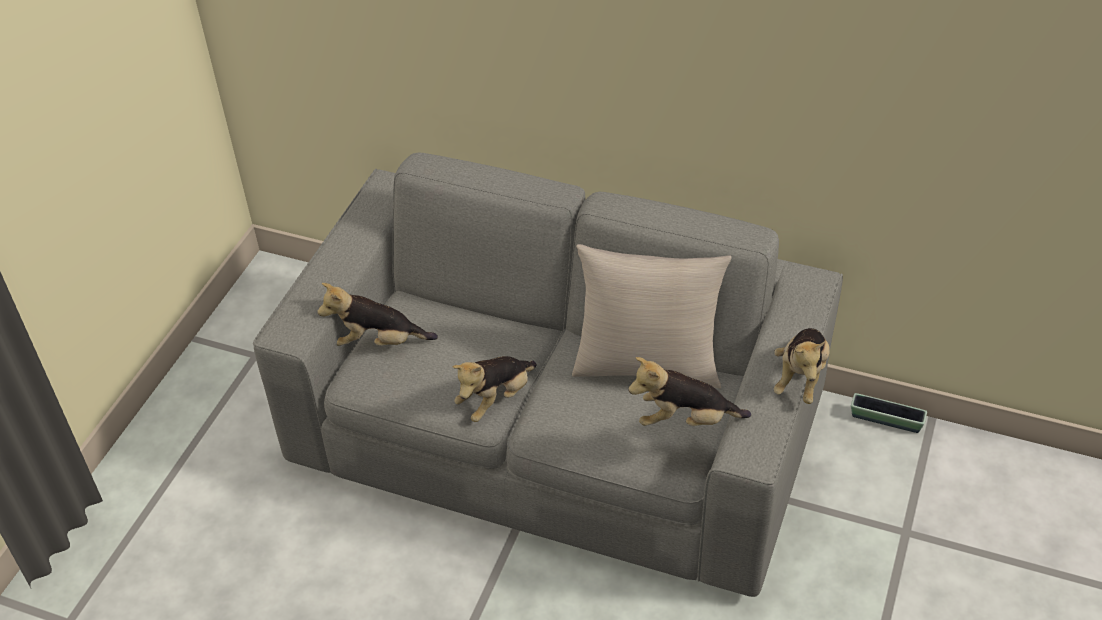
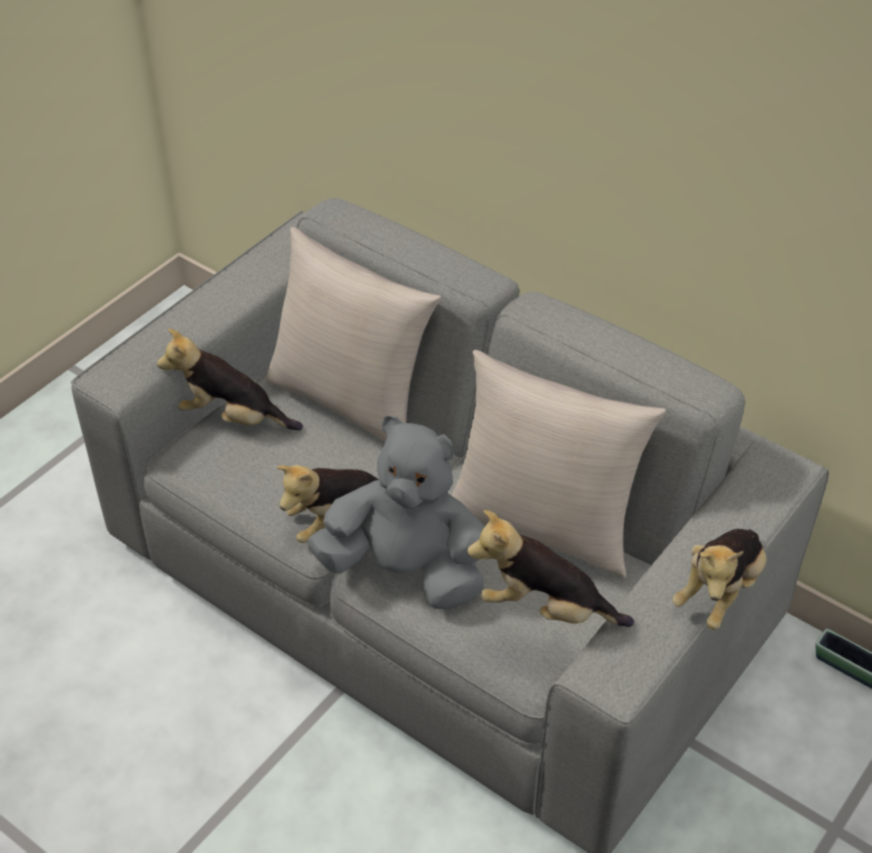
camera: 15 degrees right, 0 degrees up
none -> beige pillow [266,227,441,442]
none -> grey plush toy [307,416,485,609]

